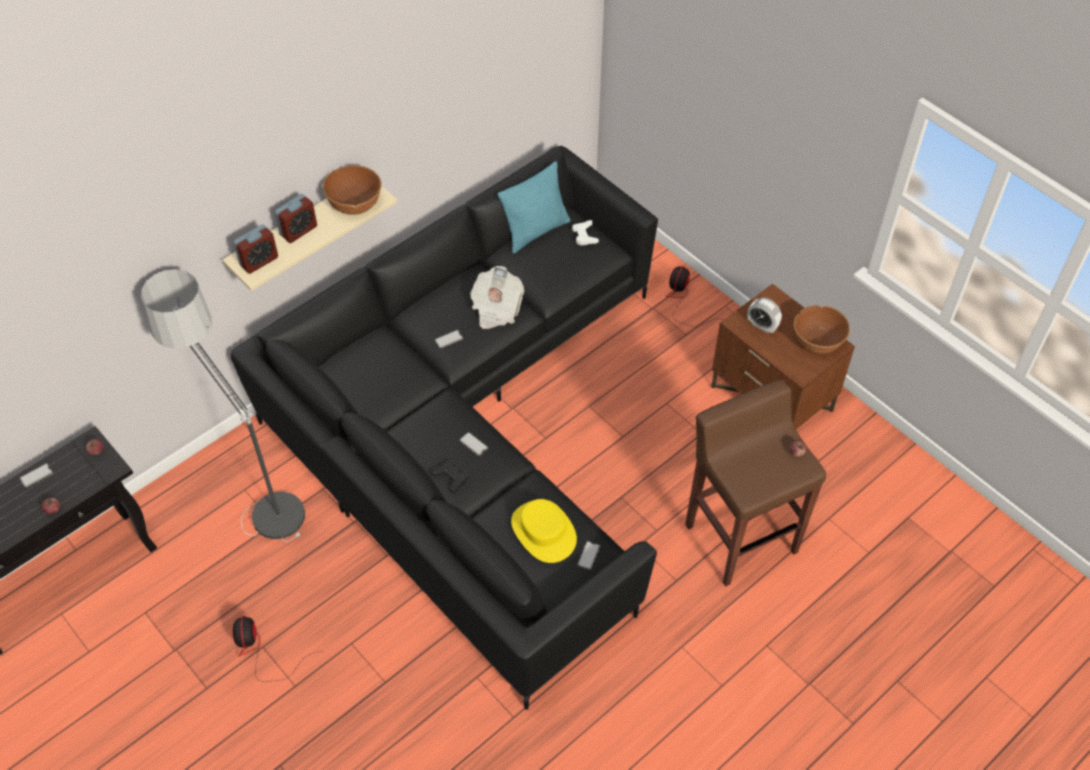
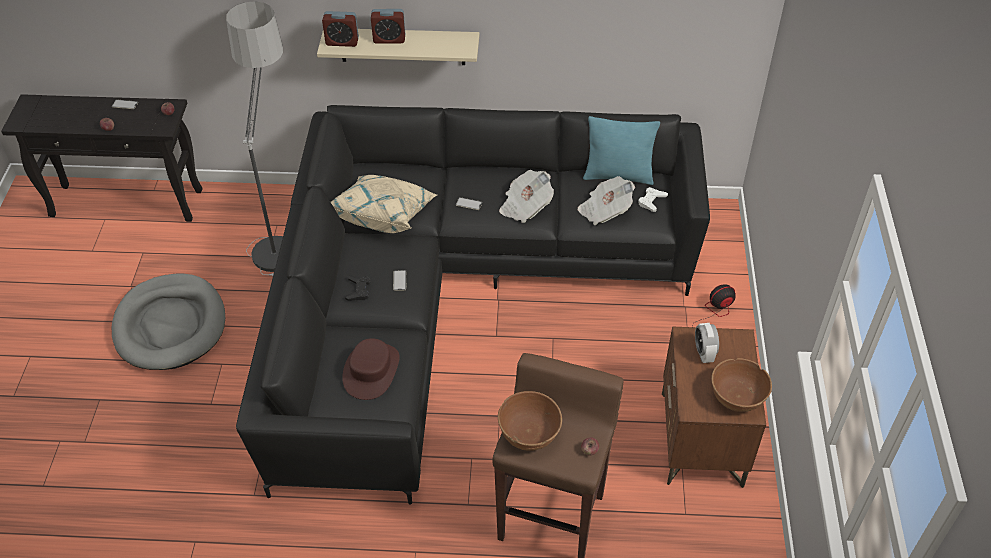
camera: 45 degrees right, 5 degrees down
fan [233,616,323,682] -> grey dog bed [112,273,225,370]
brown bowl [323,165,382,215] -> brown bowl moved to [498,391,562,451]
yellow hat [511,499,577,563] -> brown hat [342,338,400,400]
phone [577,541,600,570] -> none
none -> beige pillow [331,175,437,233]
none -> newspaper [578,176,635,225]

